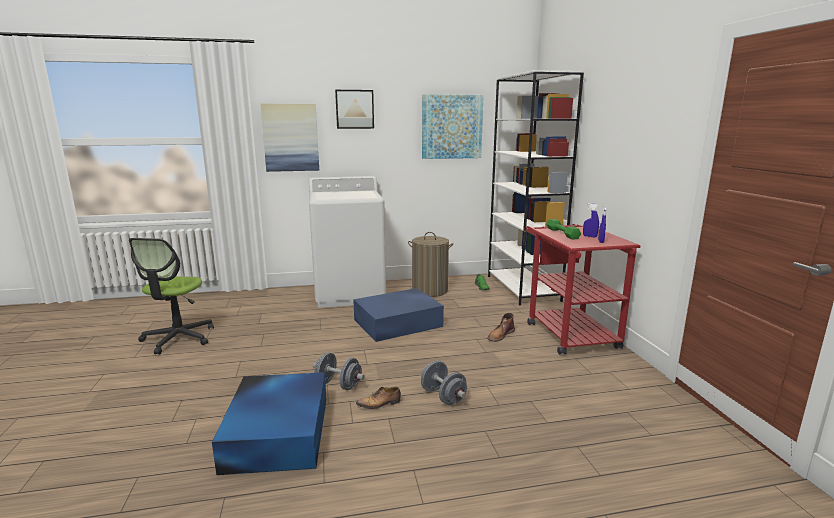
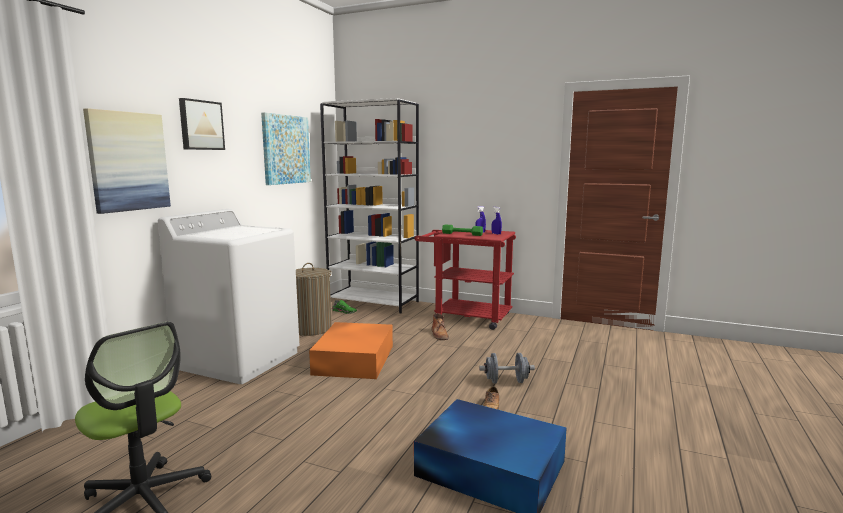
camera: 55 degrees left, 5 degrees down
grey dumbbell [313,352,365,390] -> none
blue storage box [353,288,444,342] -> orange storage box [309,322,393,379]

